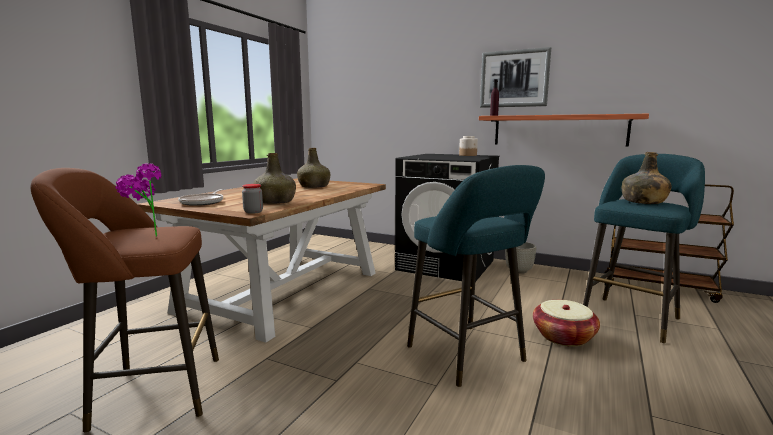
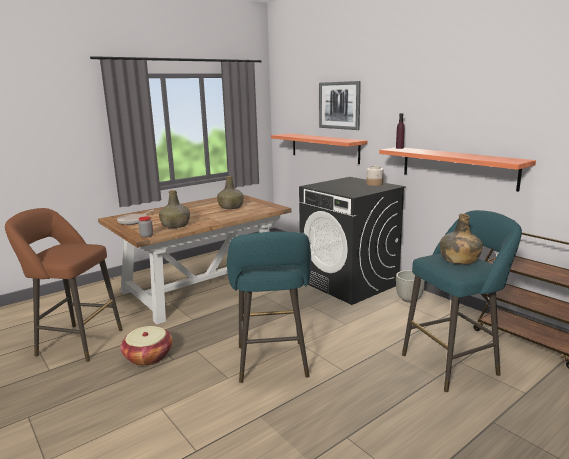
camera: 25 degrees right, 5 degrees up
potted plant [115,164,161,237] -> none
picture [480,47,551,108] -> picture moved to [319,81,361,130]
basket [533,300,600,347] -> basket moved to [120,326,173,366]
none -> shelf [271,133,367,164]

